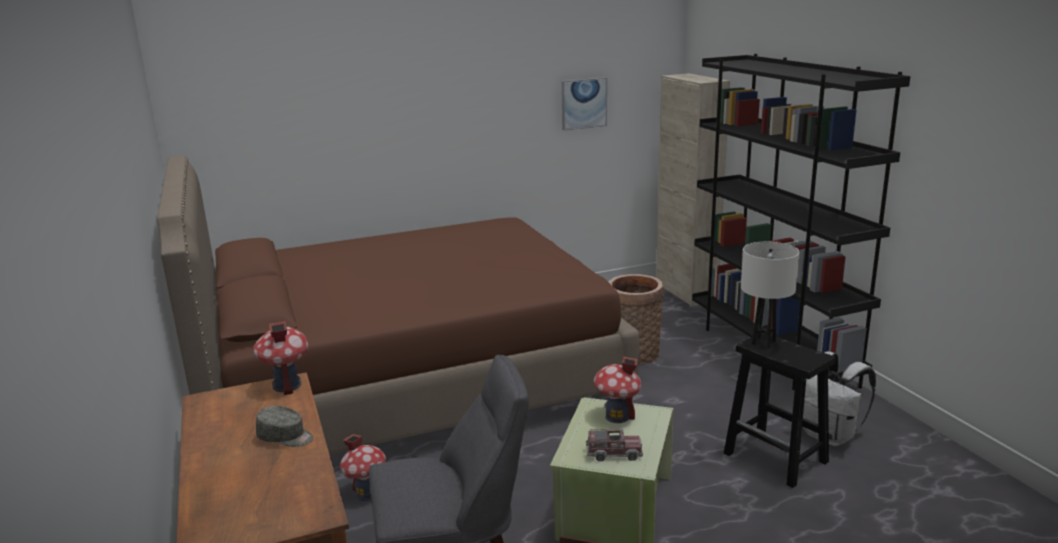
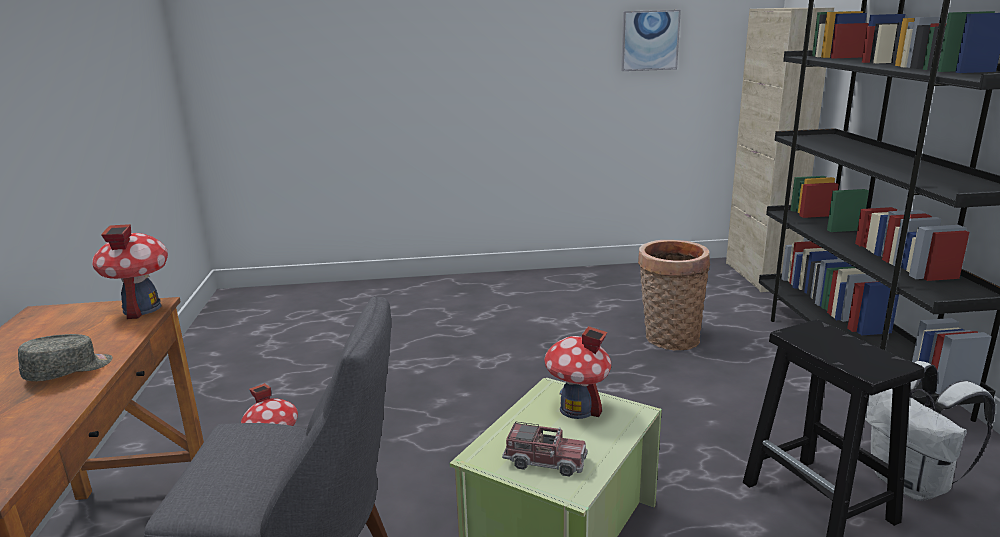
camera: 15 degrees right, 0 degrees up
brown bed [157,156,639,455] -> none
grey cap [256,406,314,447] -> grey cap turned 75 degrees counterclockwise [18,334,113,381]
white table lamp [741,242,800,348] -> none

